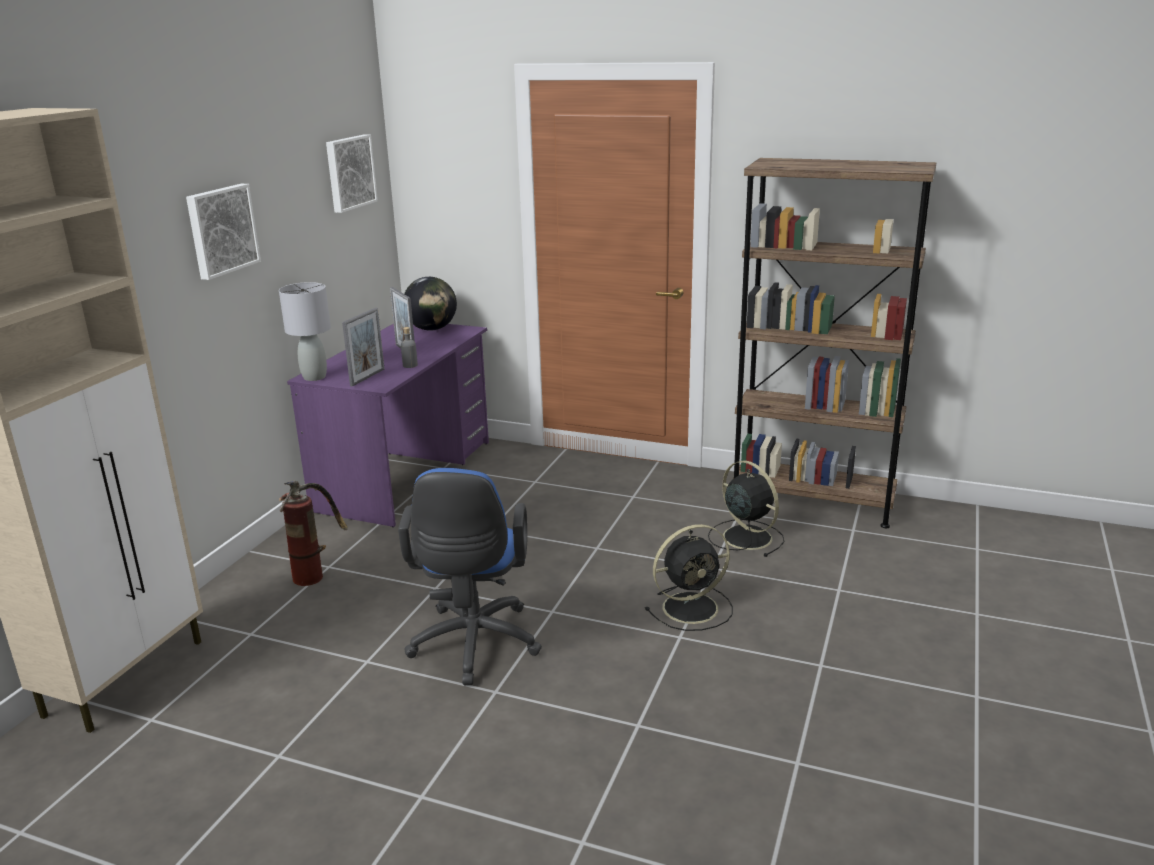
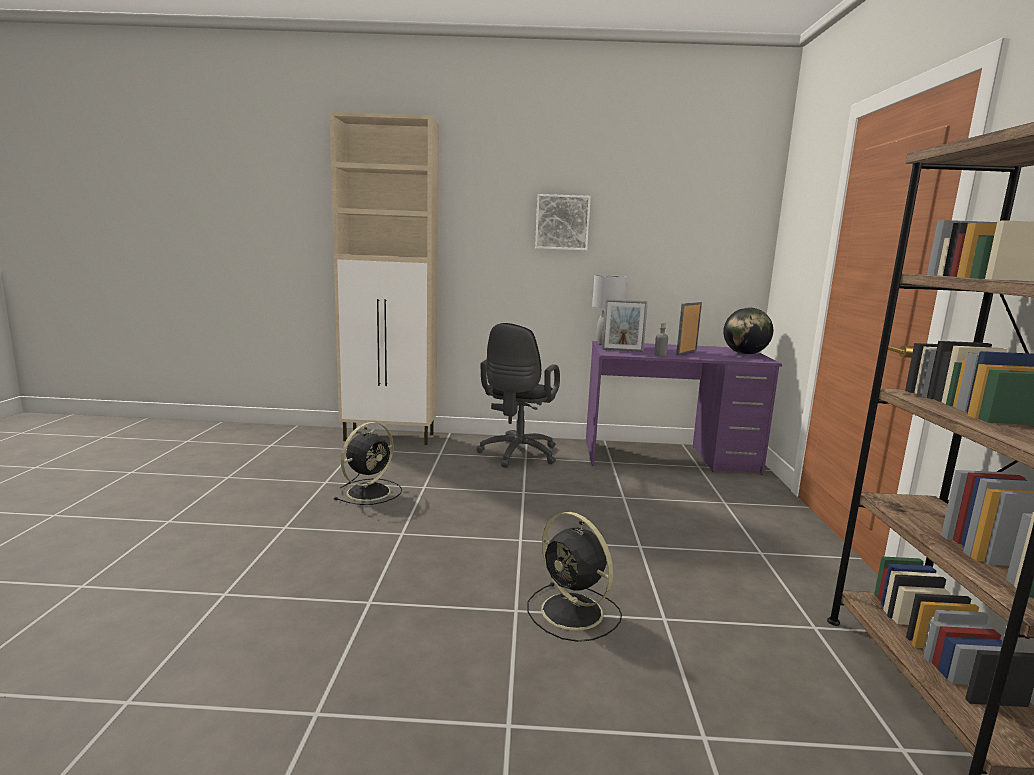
camera: 70 degrees right, 10 degrees down
fire extinguisher [279,481,348,586] -> black office chair [476,323,560,468]
picture [326,134,378,213] -> none
blue office chair [398,468,542,685] -> none
black fan [708,461,784,557] -> black fan moved to [334,422,402,505]

